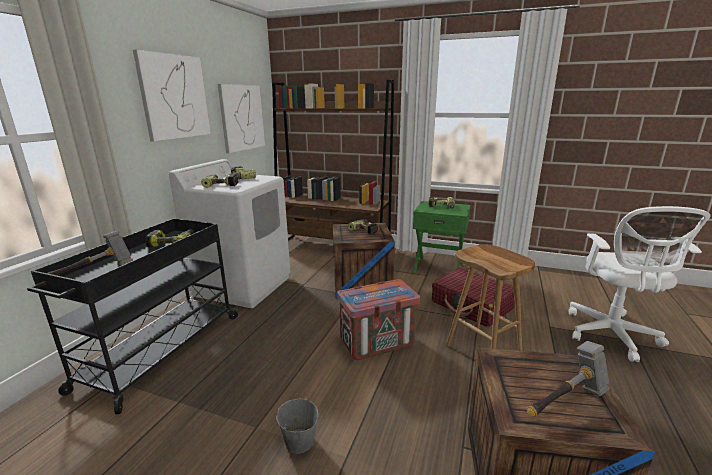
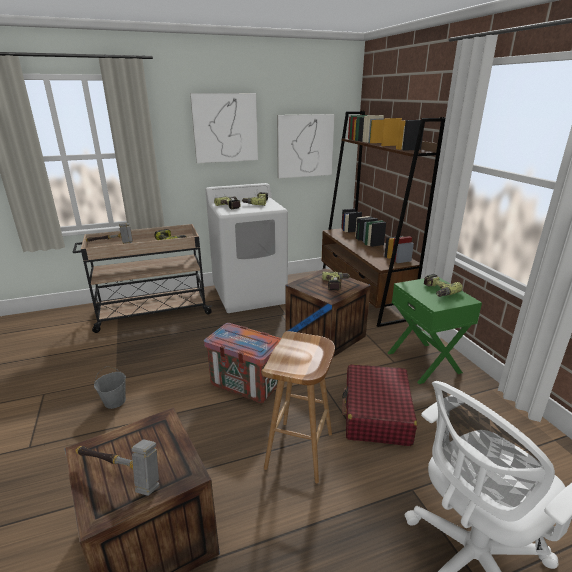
camera: 50 degrees right, 5 degrees up
black cart [27,218,239,415] -> beige cart [73,224,212,333]

